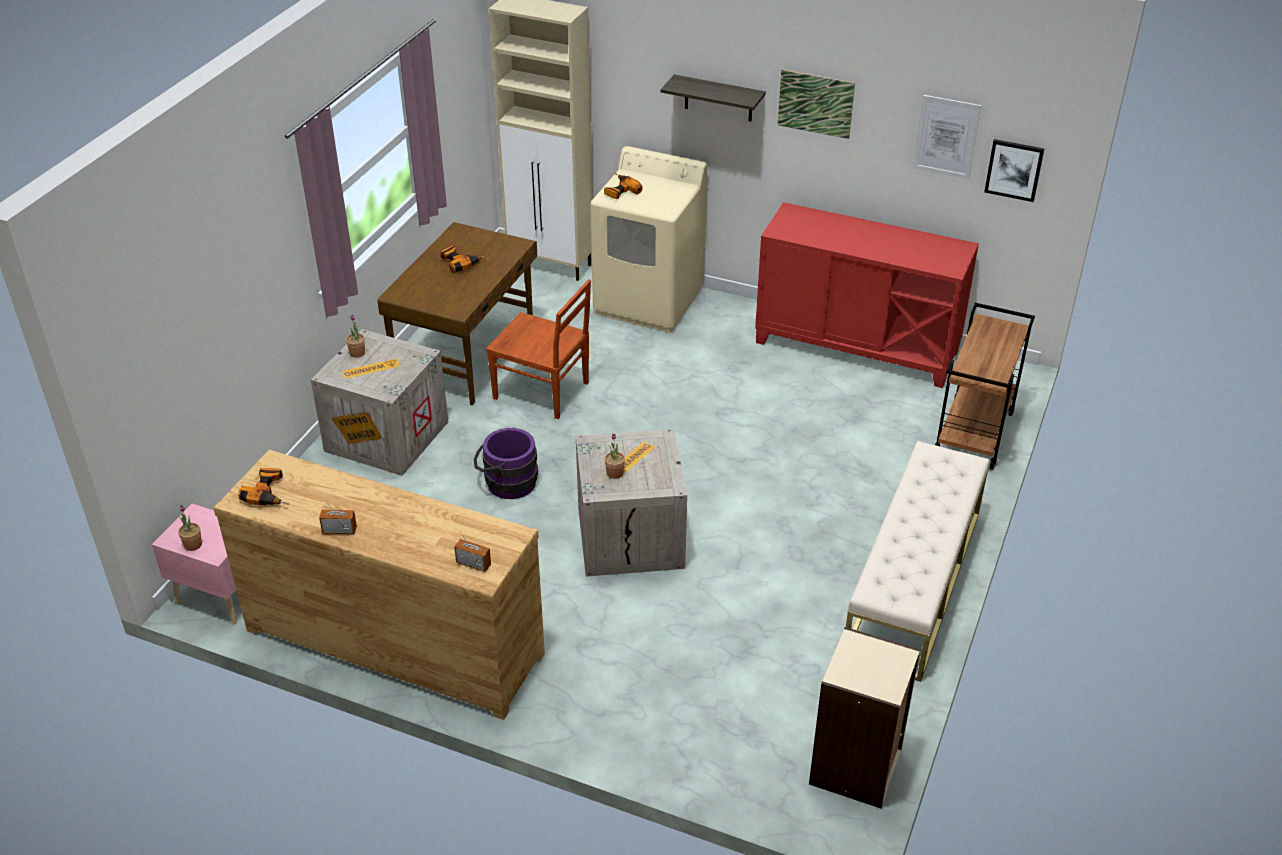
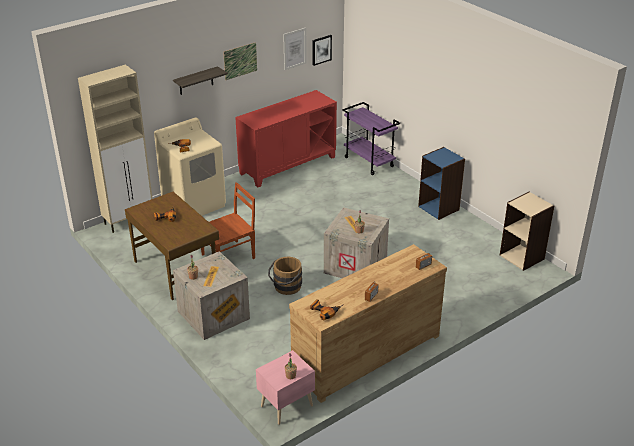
camera: 60 degrees left, 5 degrees down
purple bucket [473,427,538,499] -> brown bucket [268,257,302,295]
beige bench [846,441,989,682] -> blue bookcase [418,147,465,220]
brown cart [935,303,1035,470] -> purple cart [342,102,400,175]

